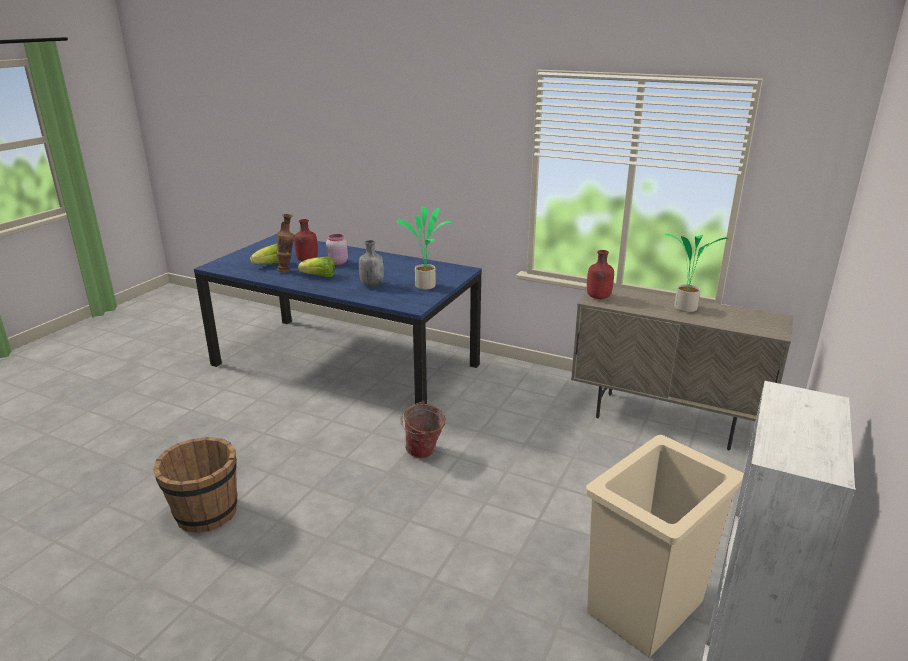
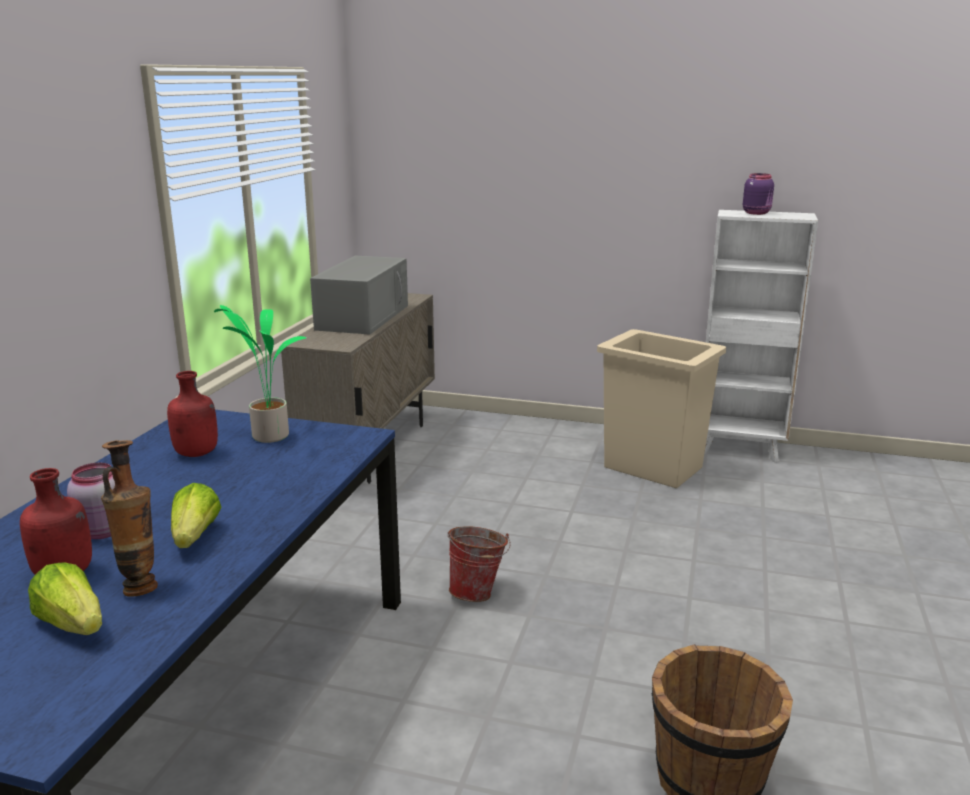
camera: 100 degrees left, 5 degrees down
grey bottle [359,240,384,287] -> none
red bottle [587,250,614,299] -> red bottle moved to [167,371,218,457]
potted plant [665,234,729,312] -> grey microwave [310,256,408,335]
none -> purple jar [743,173,774,215]

